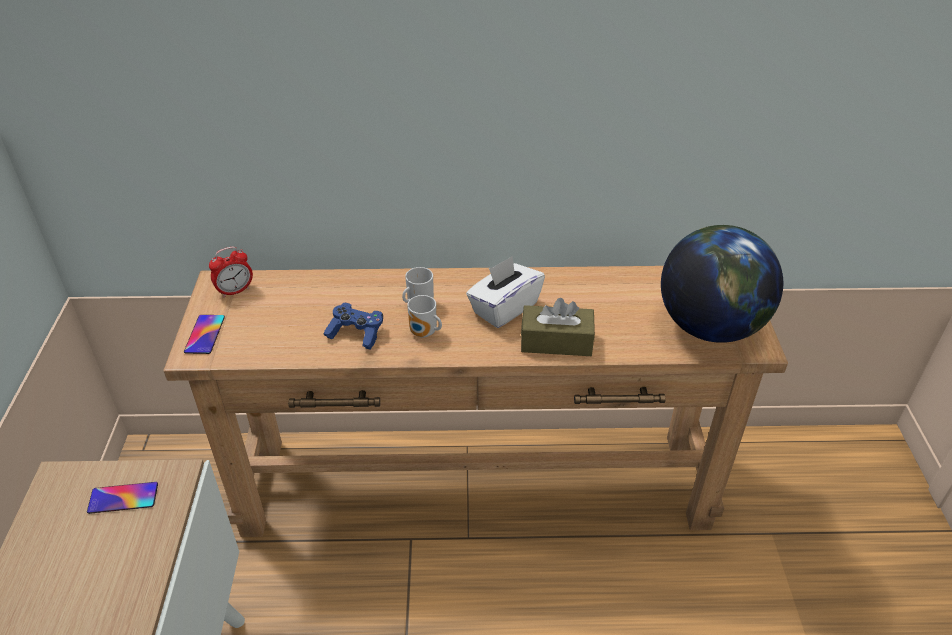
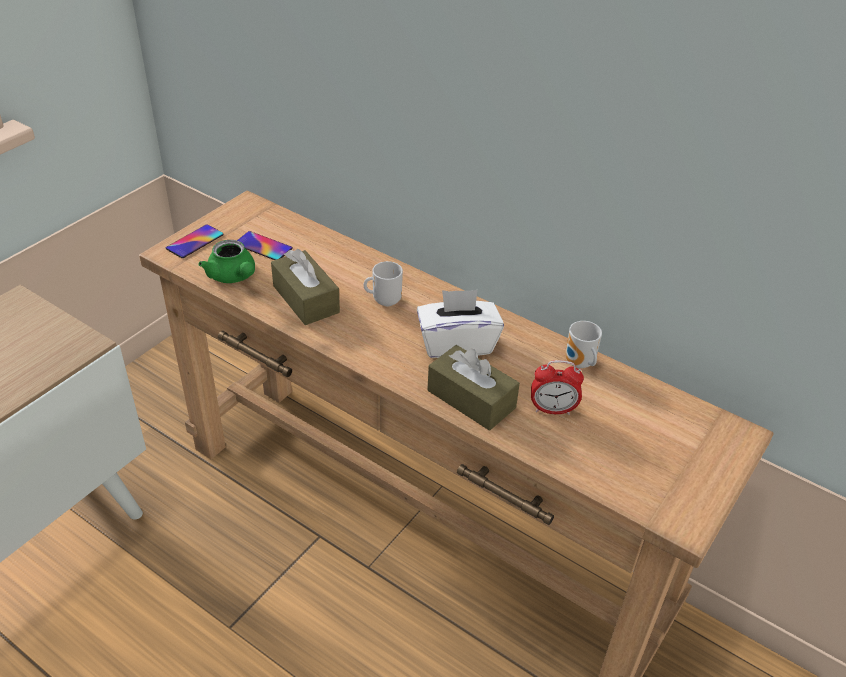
camera: 35 degrees right, 0 degrees up
phone [87,482,158,514] -> phone moved to [237,231,293,260]
alarm clock [209,247,253,298] -> alarm clock moved to [531,360,584,415]
blue game controller [324,303,383,349] -> brown tissue box [271,249,340,325]
mug [407,295,442,338] -> mug moved to [566,321,602,368]
globe [661,225,783,343] -> none
none -> green teapot [198,240,255,283]

